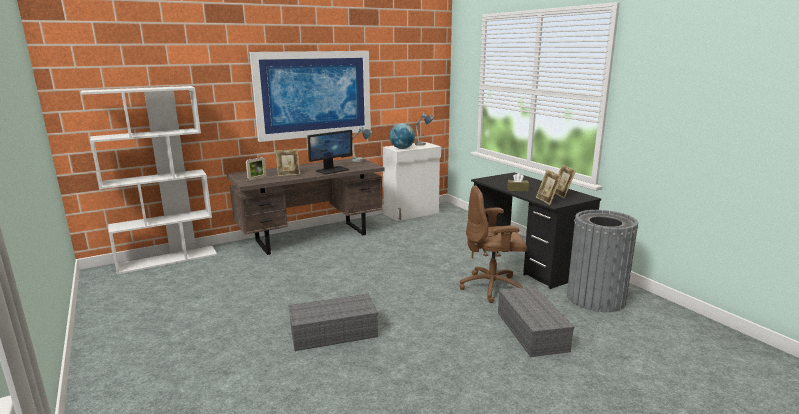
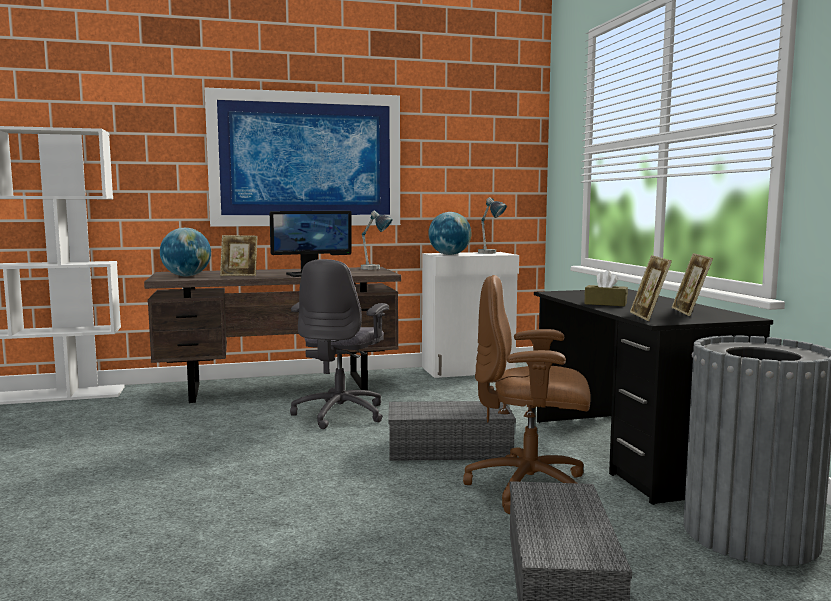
camera: 15 degrees right, 10 degrees down
picture frame [246,157,266,180] -> globe [160,228,211,276]
grey storage box [288,294,378,351] -> grey storage box moved to [388,401,516,461]
none -> grey office chair [290,259,389,429]

